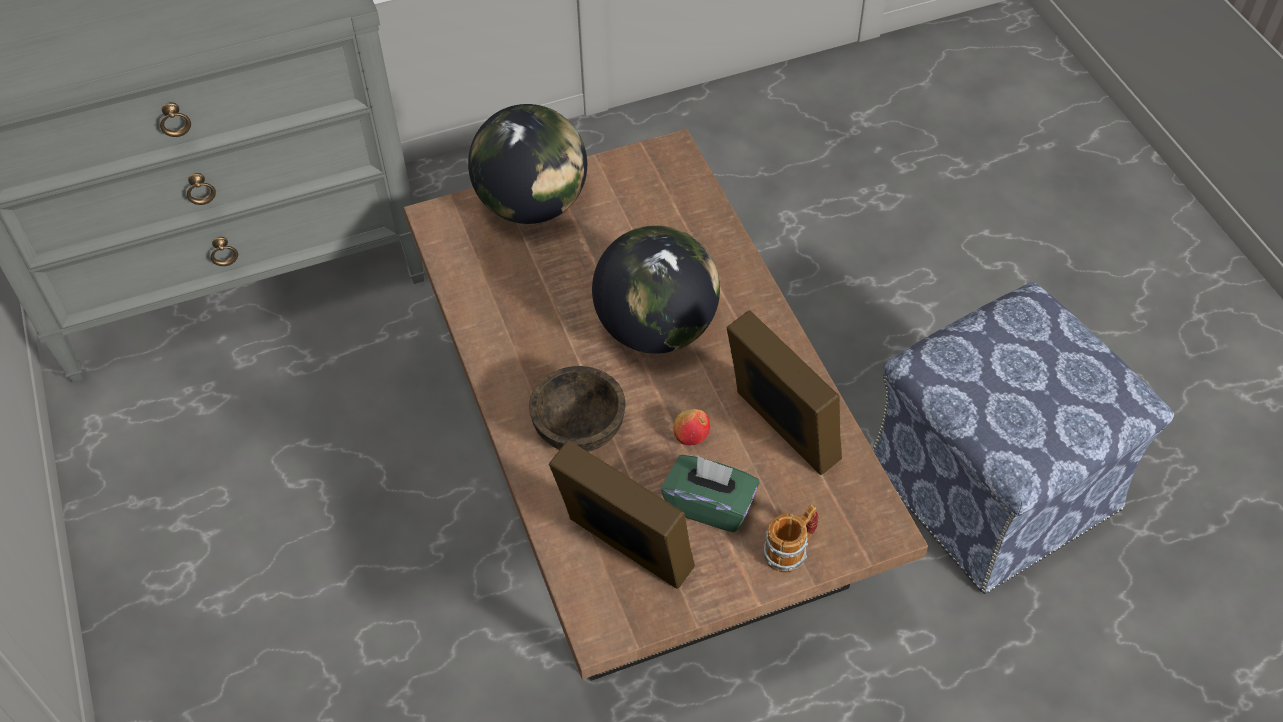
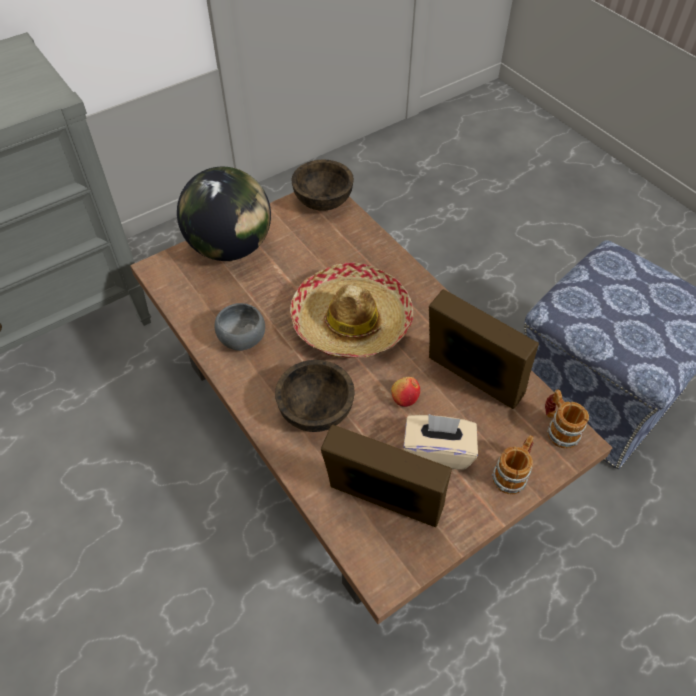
camera: 15 degrees left, 0 degrees up
globe [592,225,720,354] -> hat [290,262,413,358]
green tissue box [661,455,759,532] -> beige tissue box [403,414,478,469]
none -> grey bowl [214,303,265,351]
none -> brown bowl [291,159,354,211]
none -> mug [545,389,589,449]

